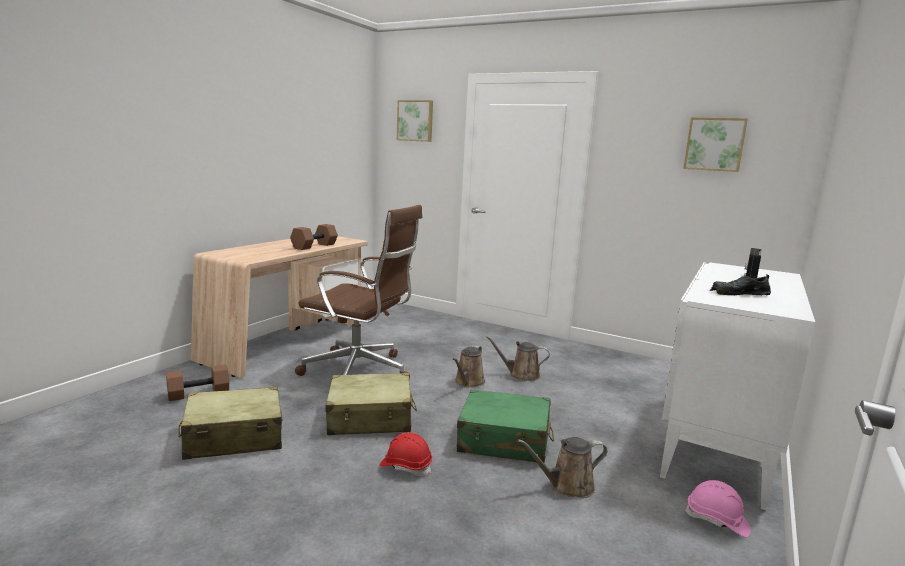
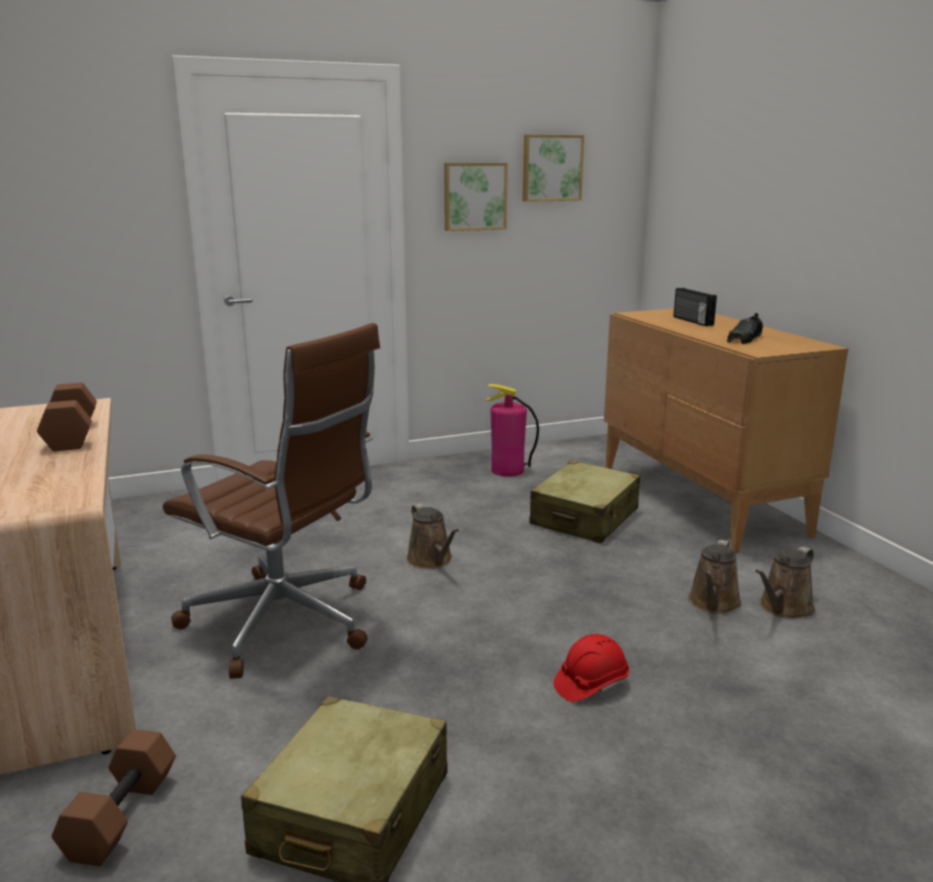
camera: 50 degrees left, 5 degrees up
brown office chair [295,205,422,376] -> brown office chair turned 60 degrees clockwise [163,323,380,679]
beige suitcase [326,373,417,435] -> beige suitcase moved to [529,461,640,543]
picture [397,100,433,142] -> picture moved to [444,163,507,231]
green suitcase [457,389,554,463] -> none
brown watering can [486,336,550,381] -> brown watering can moved to [755,546,815,619]
white cabinet [660,262,815,510] -> brown cabinet [604,308,848,554]
pink hard hat [685,480,750,537] -> none
none -> fire extinguisher [485,384,539,477]

